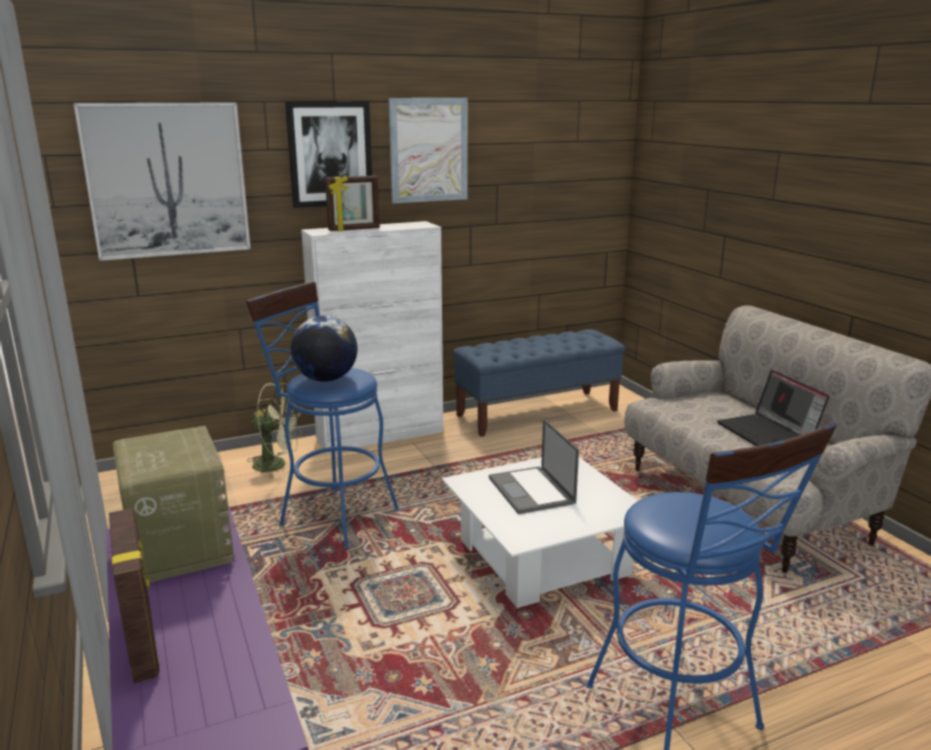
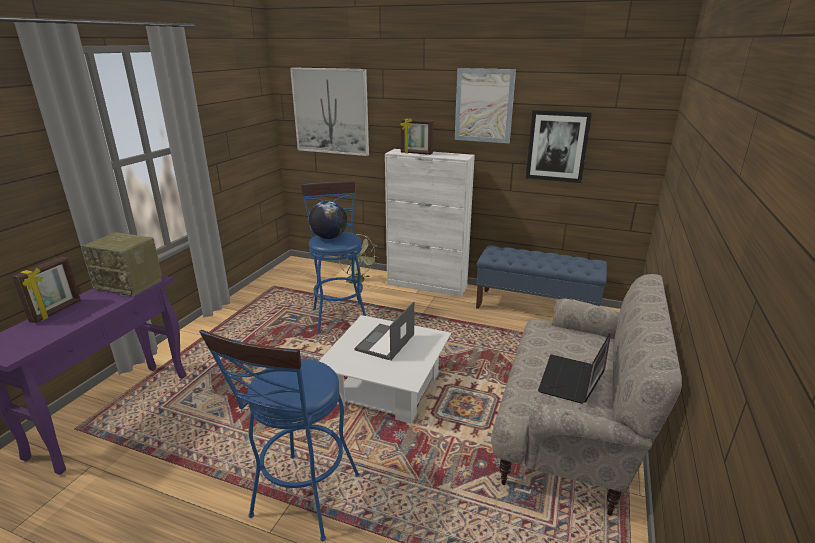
camera: 45 degrees right, 5 degrees up
radio [112,426,235,583] -> radio turned 90 degrees clockwise [82,232,162,297]
picture [285,101,372,208] -> picture moved to [526,110,592,183]

